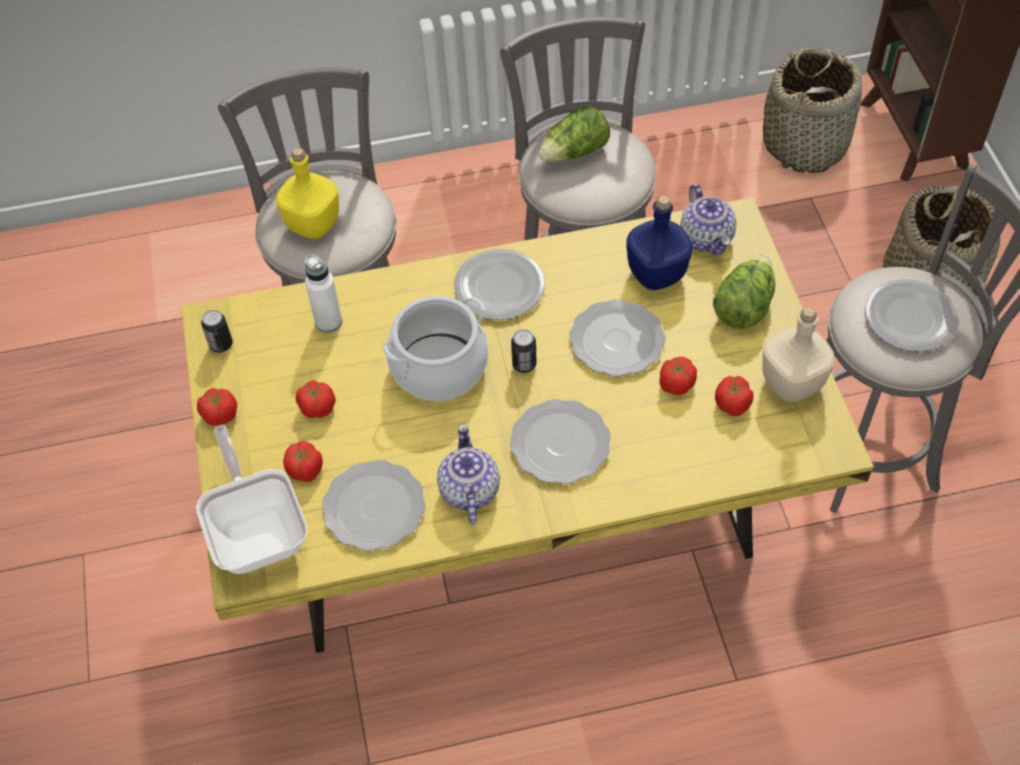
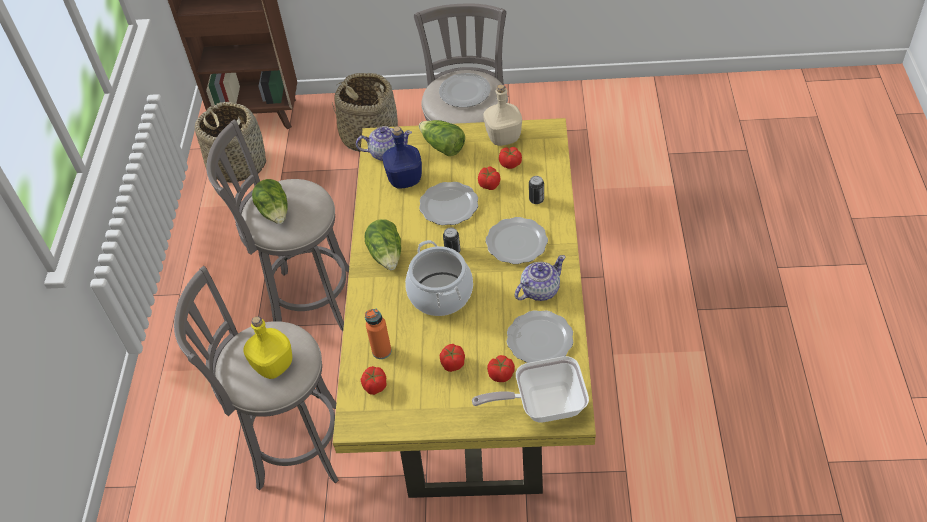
camera: 75 degrees left, 5 degrees down
tomato [197,388,237,426] -> tomato moved to [361,366,387,395]
can [201,310,233,353] -> can moved to [529,176,544,204]
white bottle [305,255,342,333] -> orange bottle [365,309,392,359]
teapot [437,424,500,524] -> teapot turned 135 degrees clockwise [515,255,565,301]
plate [454,249,545,320] -> lettuce [365,219,401,270]

